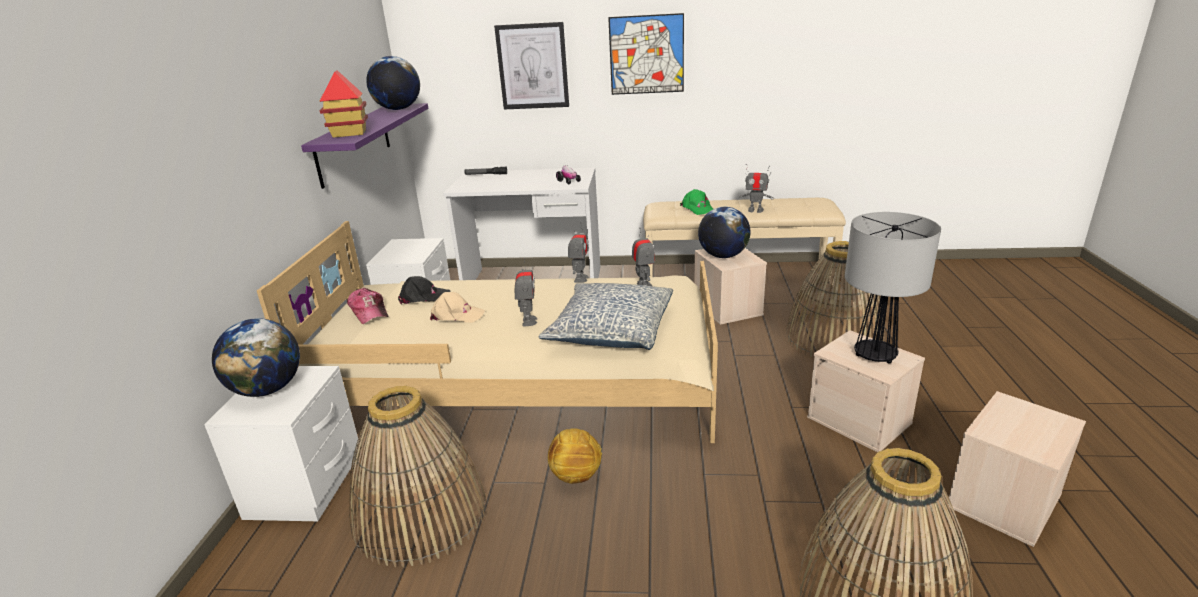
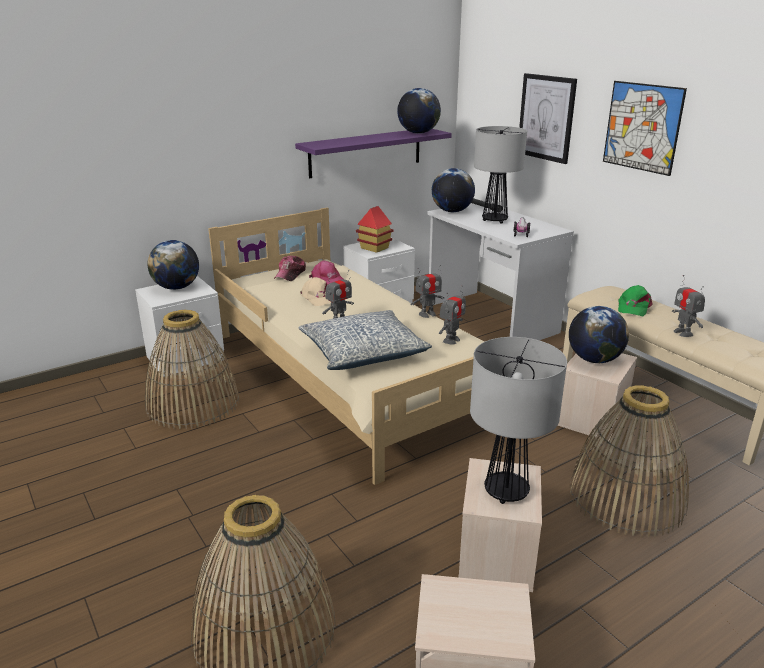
camera: 50 degrees right, 0 degrees up
toy house [319,70,368,138] -> toy house moved to [356,206,393,253]
black cap [398,276,450,305] -> pink cap [309,261,343,284]
football [548,428,602,484] -> none
none -> globe [432,168,475,212]
none -> table lamp [474,126,527,224]

